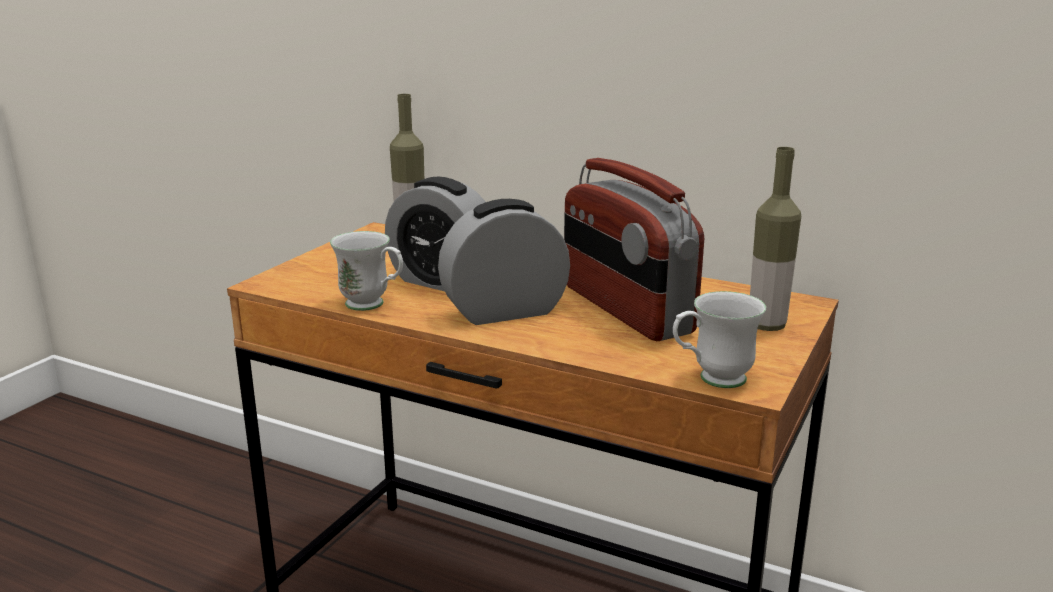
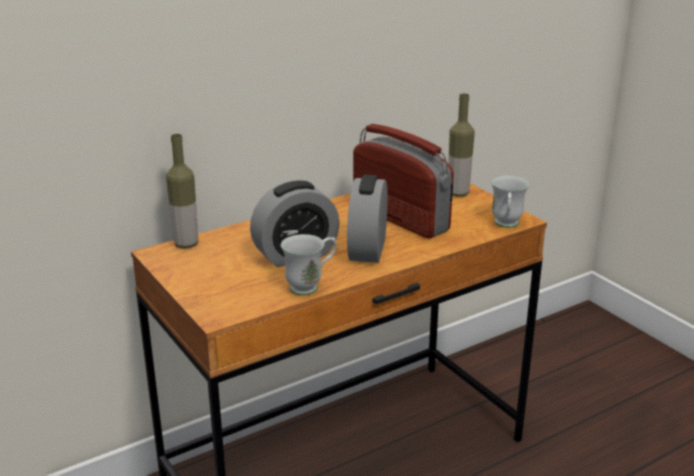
camera: 60 degrees left, 5 degrees up
radio [564,158,704,341] -> radio turned 135 degrees counterclockwise [353,124,454,239]

